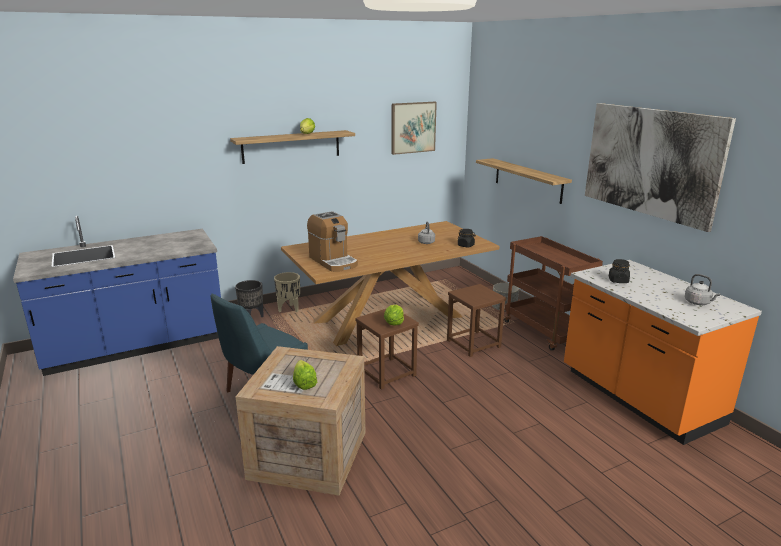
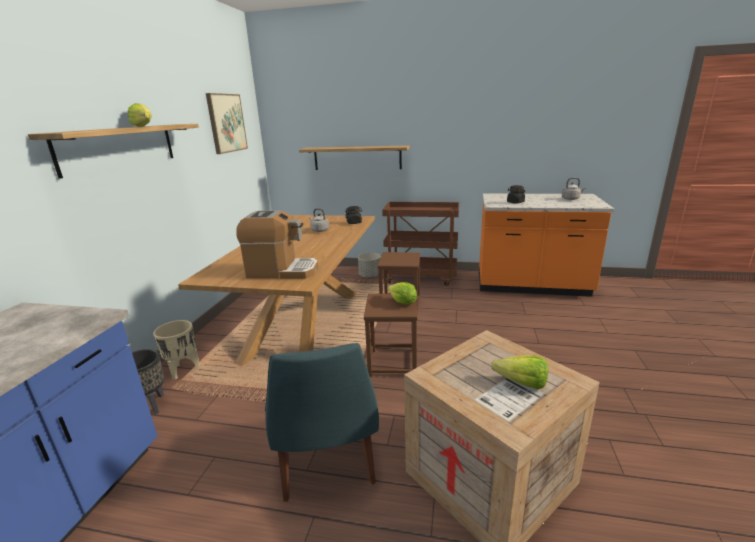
camera: 50 degrees left, 0 degrees up
picture [585,103,736,232] -> none

